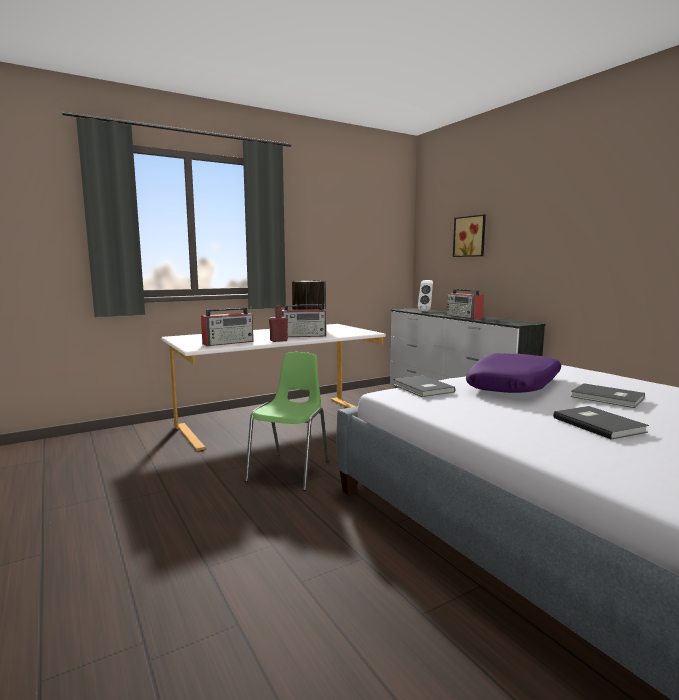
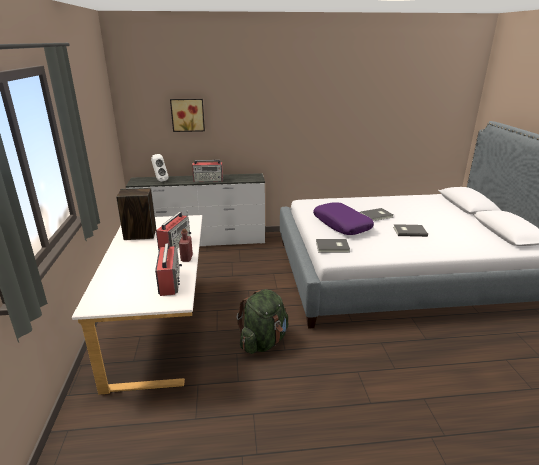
camera: 65 degrees left, 15 degrees up
green chair [245,352,329,491] -> green backpack [237,289,288,354]

